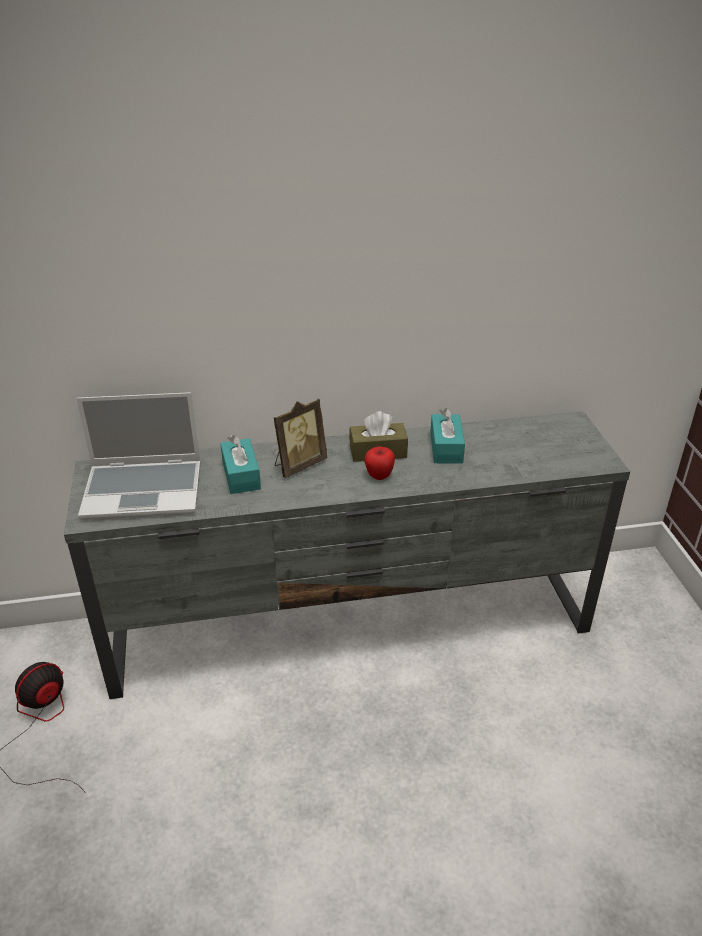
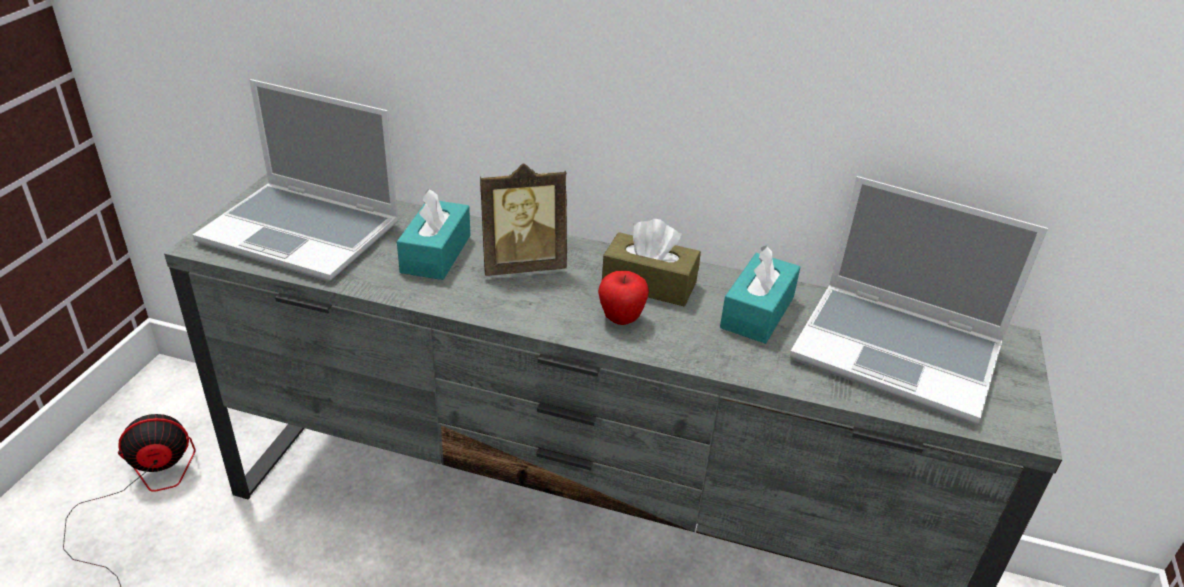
camera: 25 degrees right, 0 degrees up
none -> laptop [789,176,1048,424]

